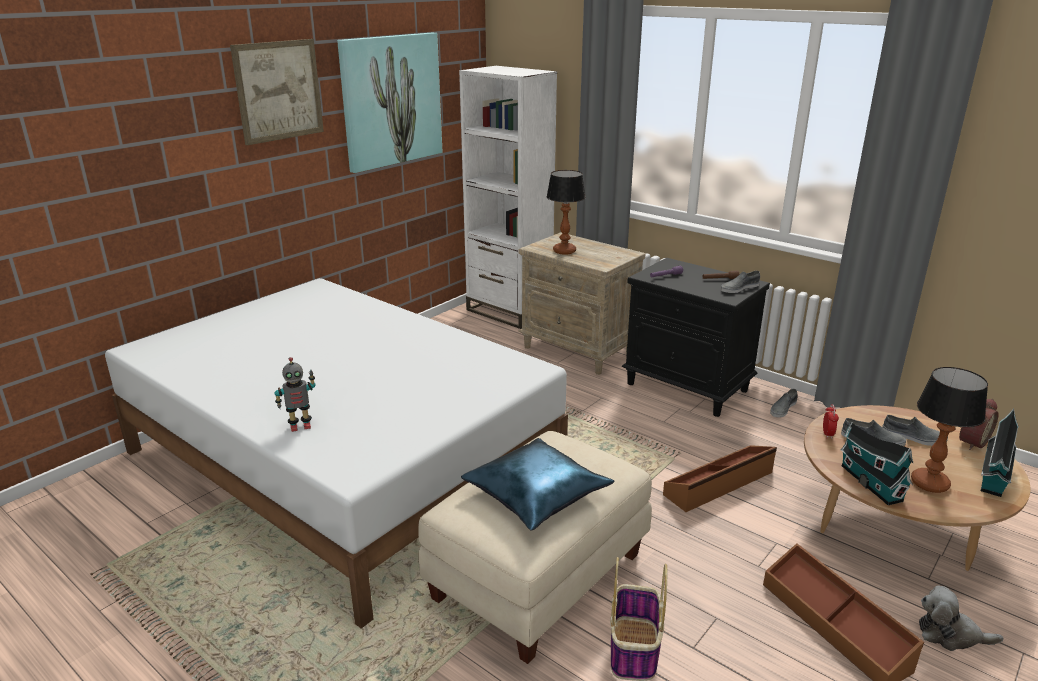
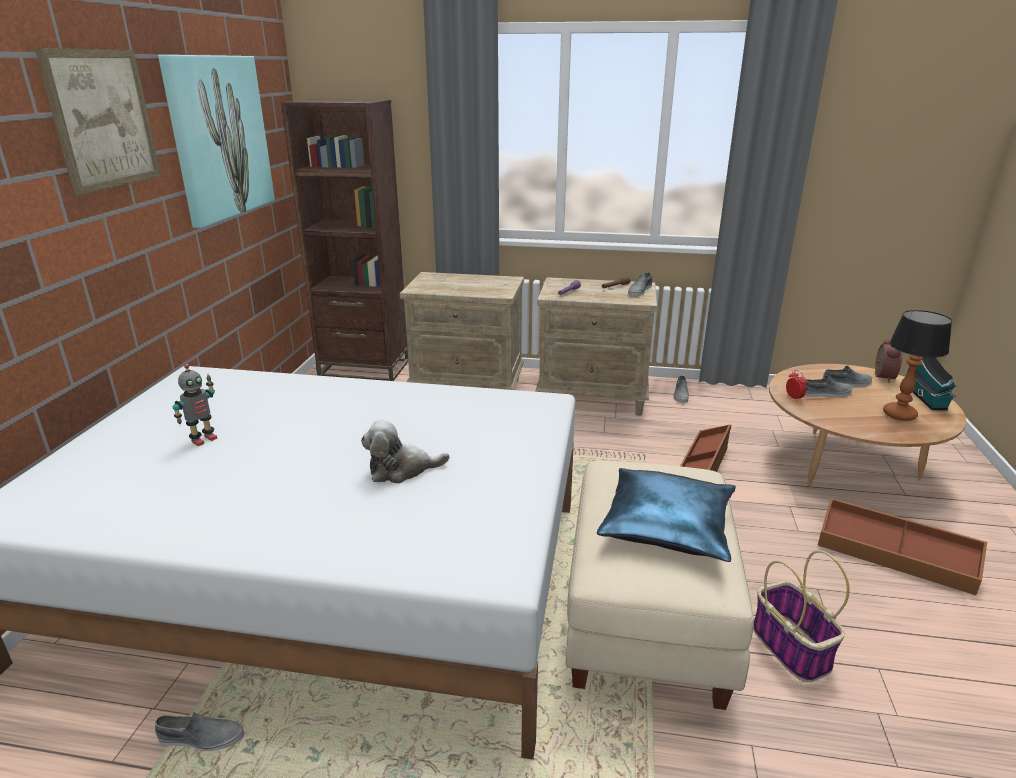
camera: 30 degrees left, 0 degrees up
toy robot [274,357,316,432] -> toy robot moved to [173,364,217,446]
white bookcase [459,66,557,329] -> brown bookcase [281,99,408,381]
table lamp [547,170,586,255] -> none
black nightstand [621,258,770,417] -> beige nightstand [535,277,657,416]
toy house [841,422,913,505] -> none
plush toy [919,585,1004,651] -> plush toy moved to [361,420,450,484]
none -> grey shoe [155,712,244,751]

